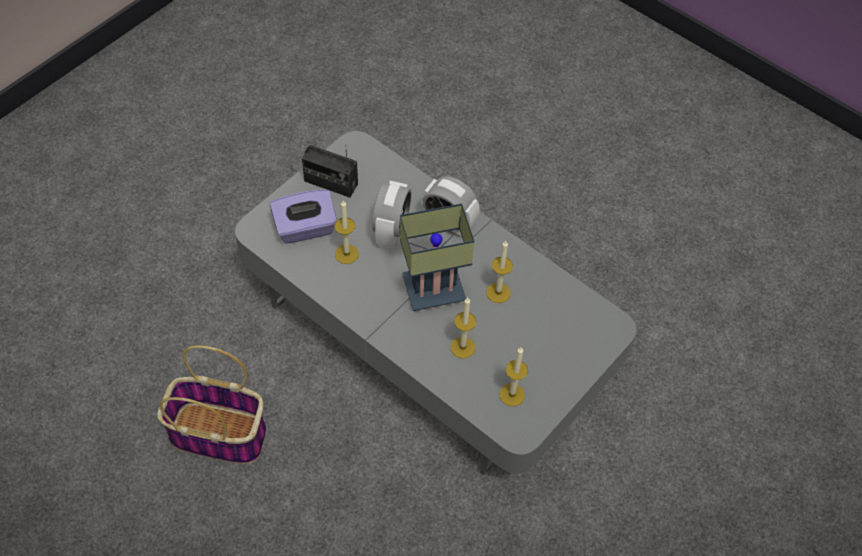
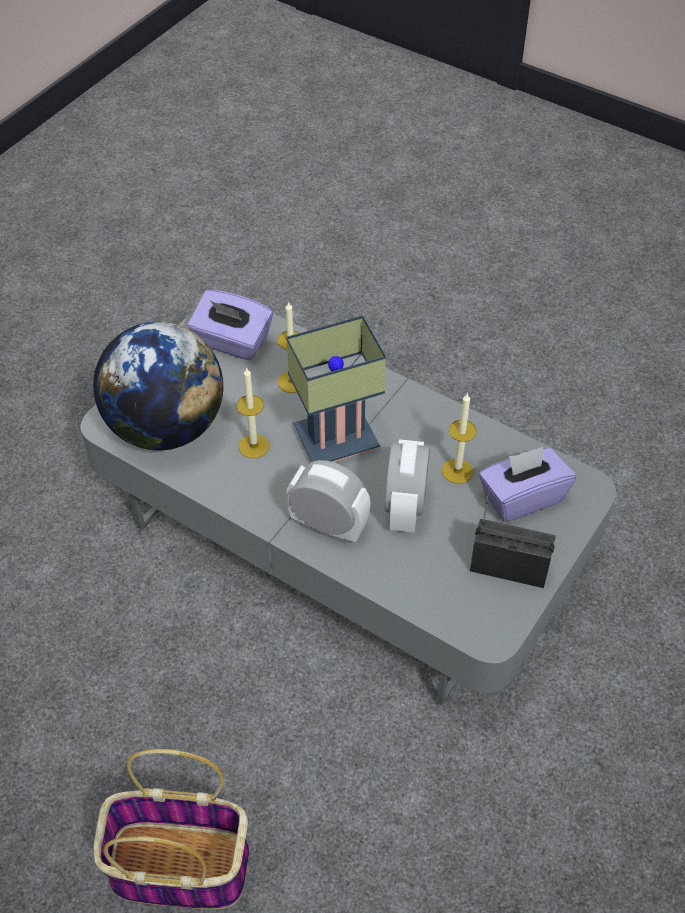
camera: 175 degrees right, 5 degrees down
basket [157,345,266,464] -> basket moved to [93,749,249,910]
candle [499,348,528,406] -> purple tissue box [188,290,273,360]
none -> globe [93,322,223,450]

